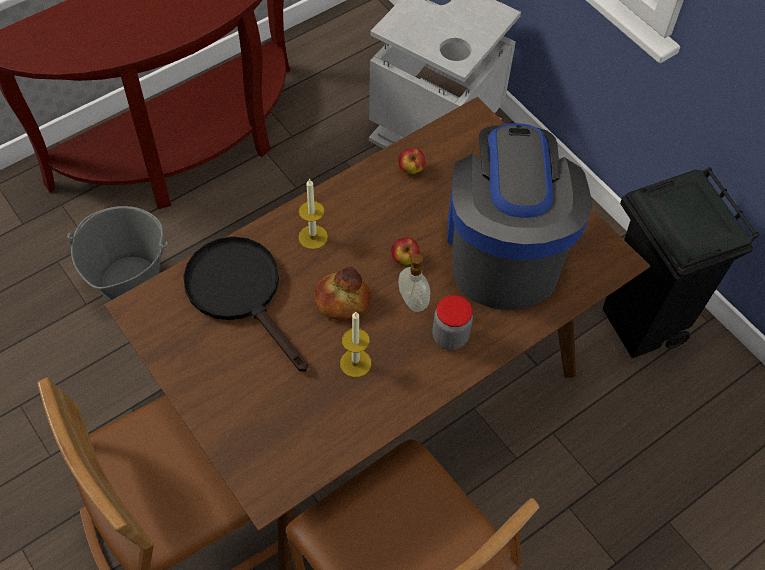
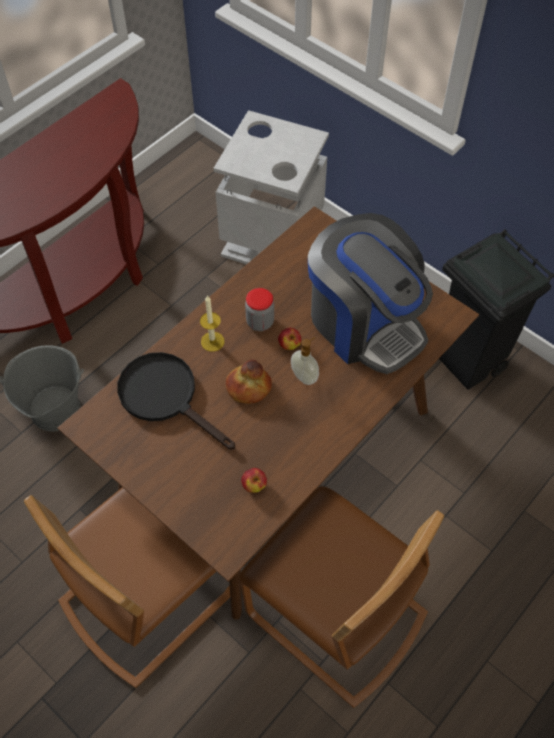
camera: 10 degrees left, 0 degrees up
candle [340,311,371,378] -> none
apple [398,148,425,174] -> apple moved to [241,468,267,493]
jar [432,295,473,350] -> jar moved to [245,288,274,331]
coffee machine [447,123,592,310] -> coffee machine turned 150 degrees clockwise [308,213,433,374]

